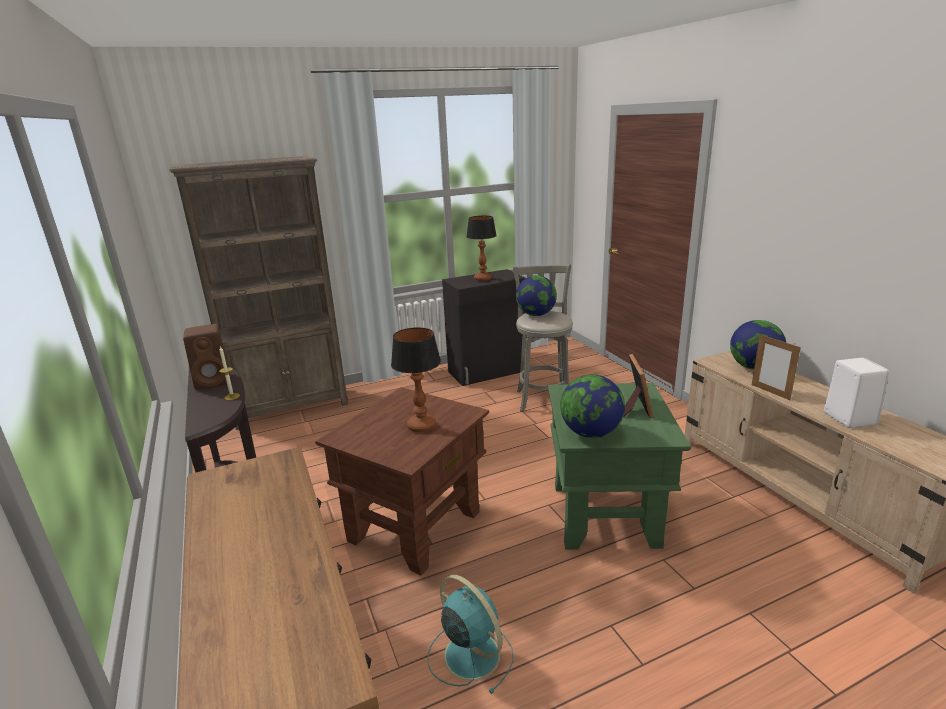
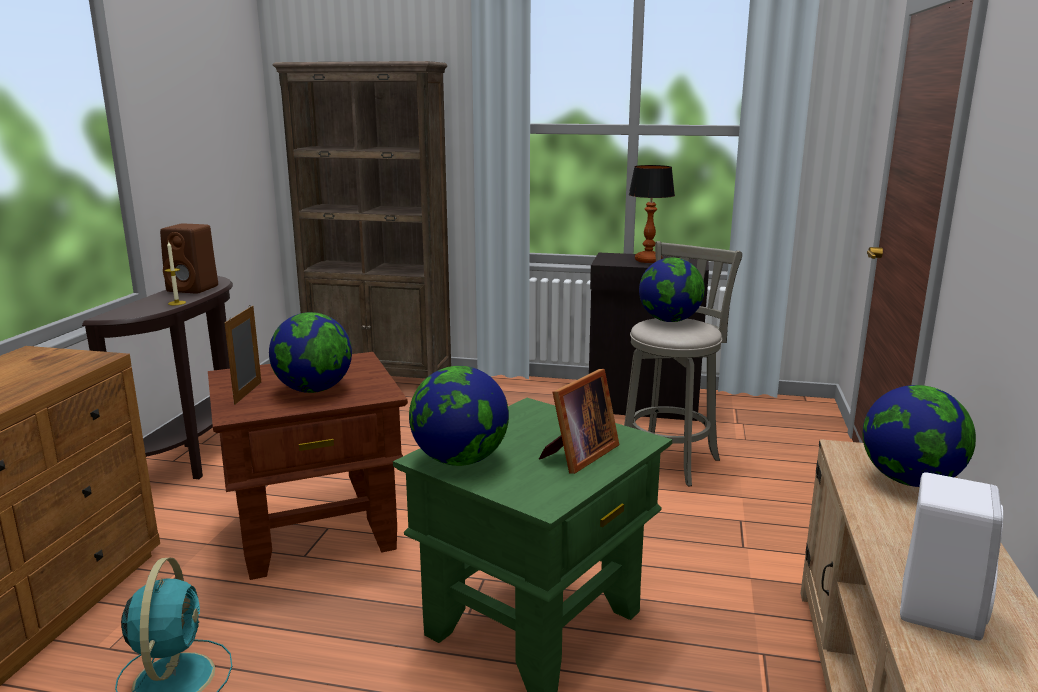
camera: 35 degrees right, 5 degrees down
table lamp [391,327,441,432] -> globe [269,312,352,393]
picture frame [752,334,801,400] -> picture frame moved to [224,306,261,405]

